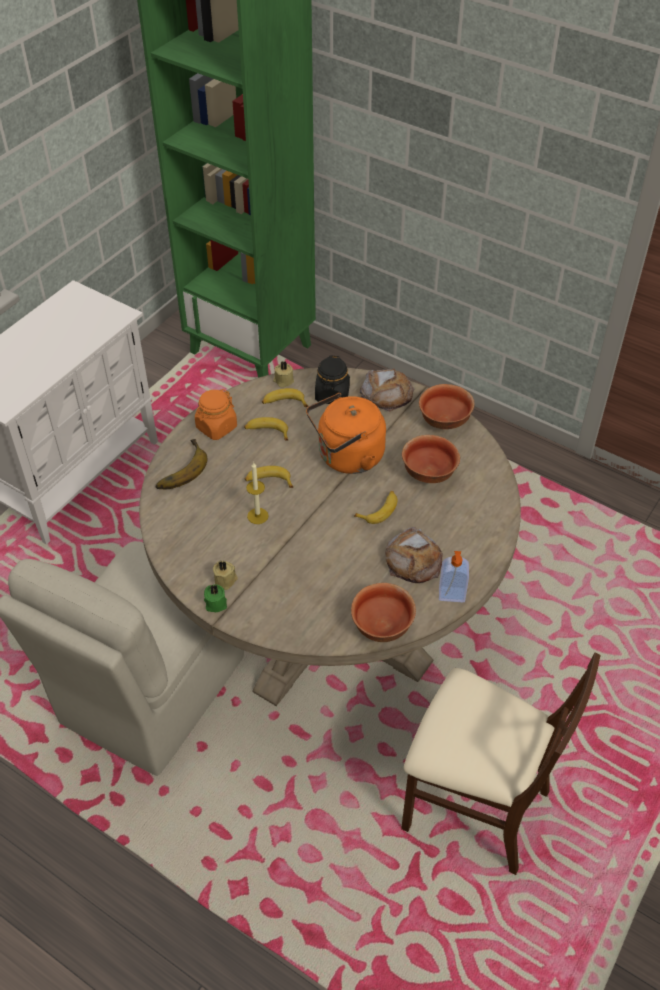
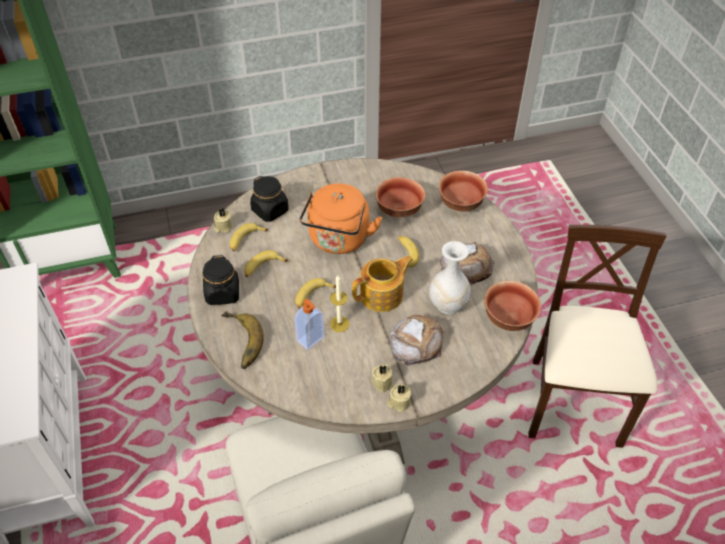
camera: 50 degrees left, 0 degrees up
orange jar [195,389,237,440] -> black jar [202,255,239,305]
green candle [204,584,227,612] -> beige candle [387,384,411,412]
bread [360,369,414,412] -> bread moved to [390,315,443,365]
beige chair [401,653,600,875] -> beige chair turned 60 degrees counterclockwise [528,225,666,448]
bowl [419,384,475,429] -> bowl moved to [439,171,488,212]
soap dispenser [439,551,469,602] -> soap dispenser moved to [294,299,325,350]
none -> teapot [352,256,413,312]
none -> white vase [429,241,471,314]

